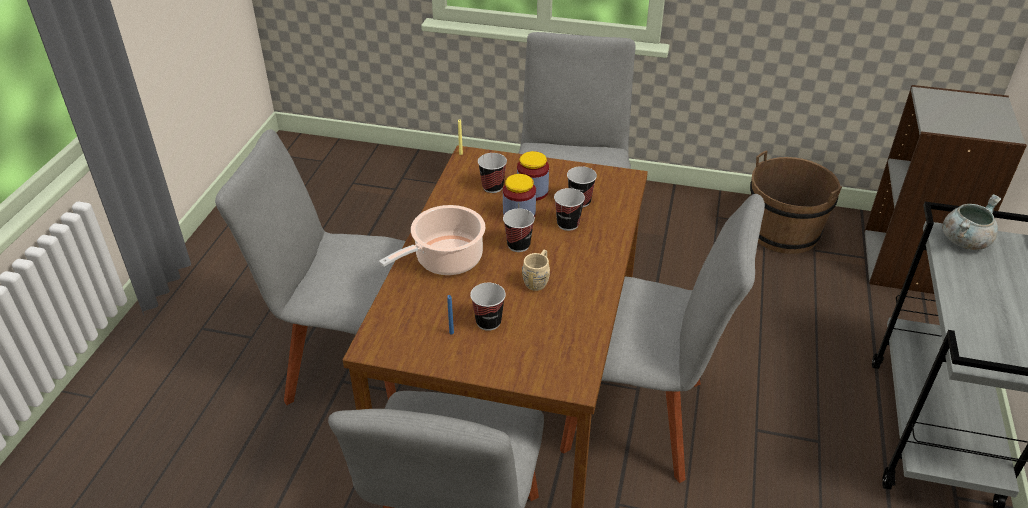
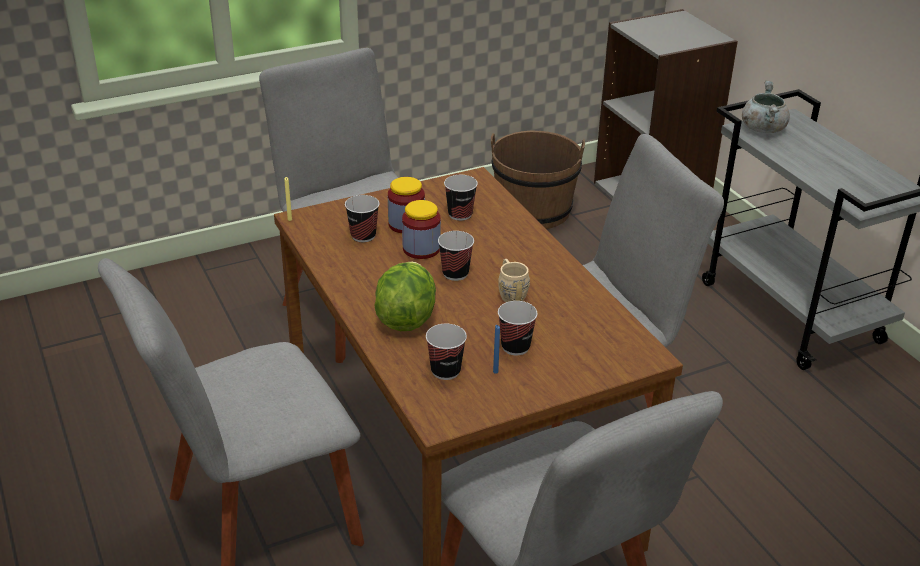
camera: 40 degrees left, 5 degrees down
cooking pot [379,205,485,275] -> lettuce [374,261,436,331]
cup [554,188,585,231] -> cup moved to [426,324,467,380]

